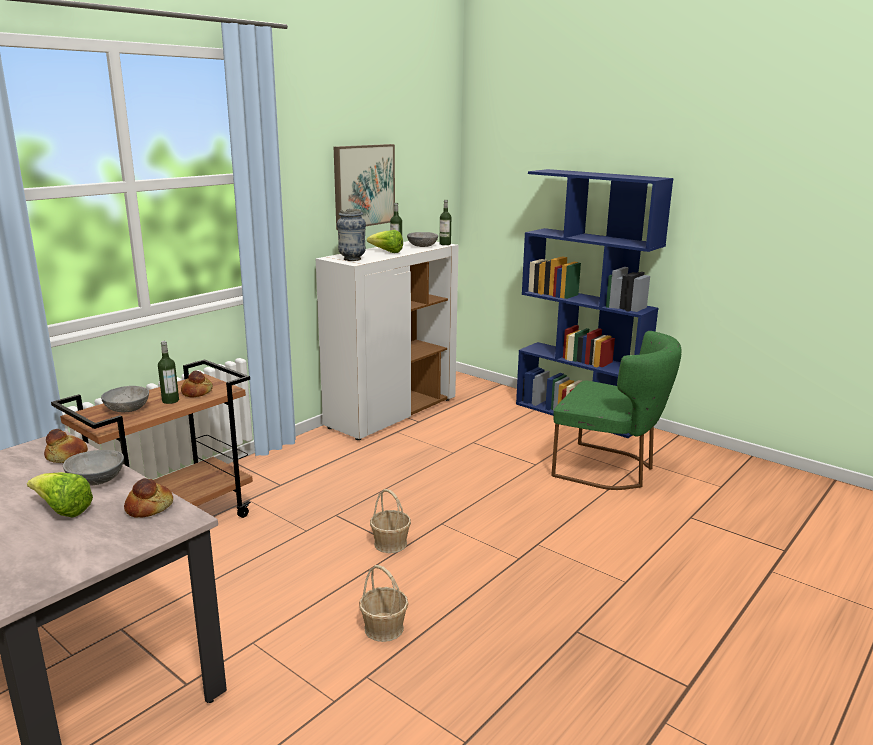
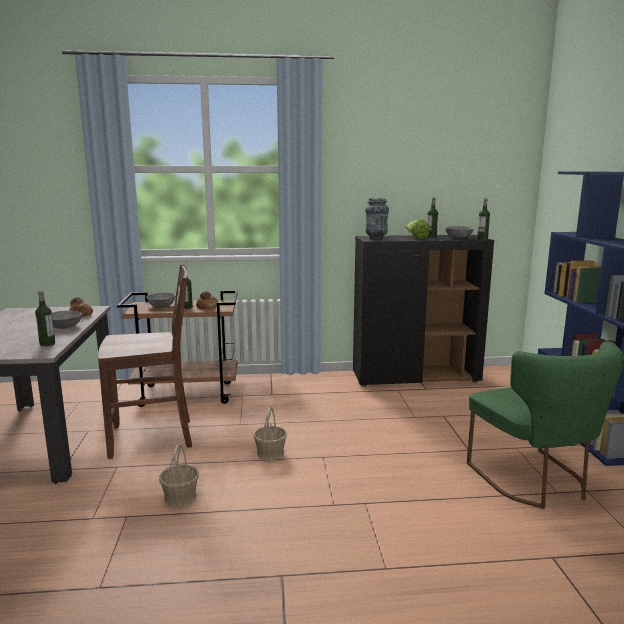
camera: 45 degrees right, 5 degrees down
lettuce [27,472,93,518] -> none
bread [124,478,173,518] -> bottle [35,291,55,346]
white cabinet [316,241,459,440] -> black cabinet [353,235,494,387]
picture [334,144,395,230] -> none
none -> brown chair [98,264,192,459]

